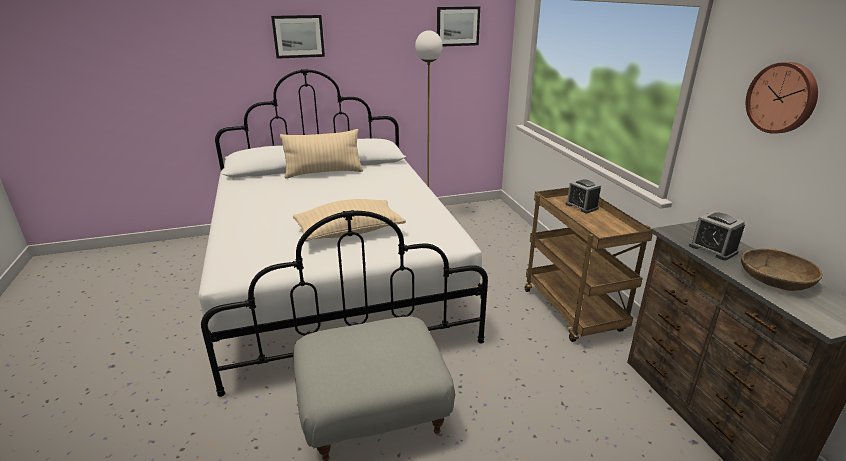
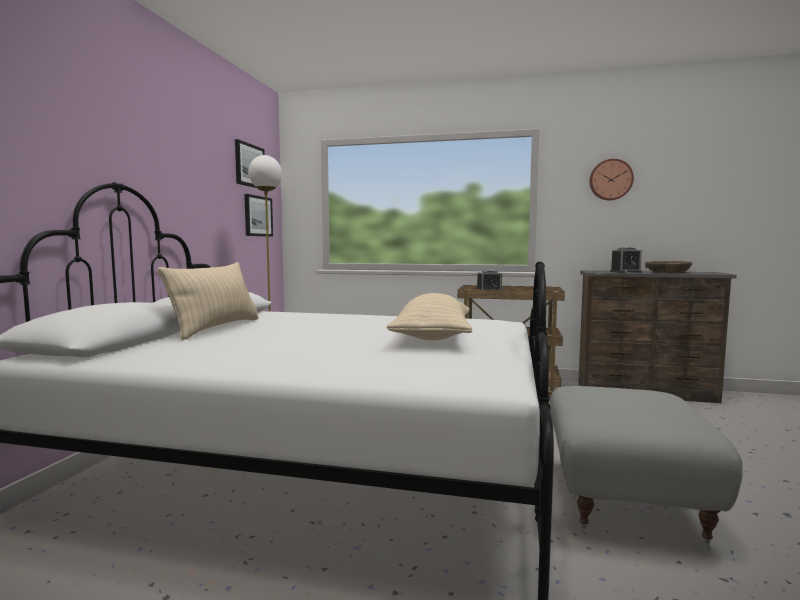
camera: 60 degrees left, 20 degrees down
picture [271,15,325,59] -> picture moved to [244,194,273,237]

